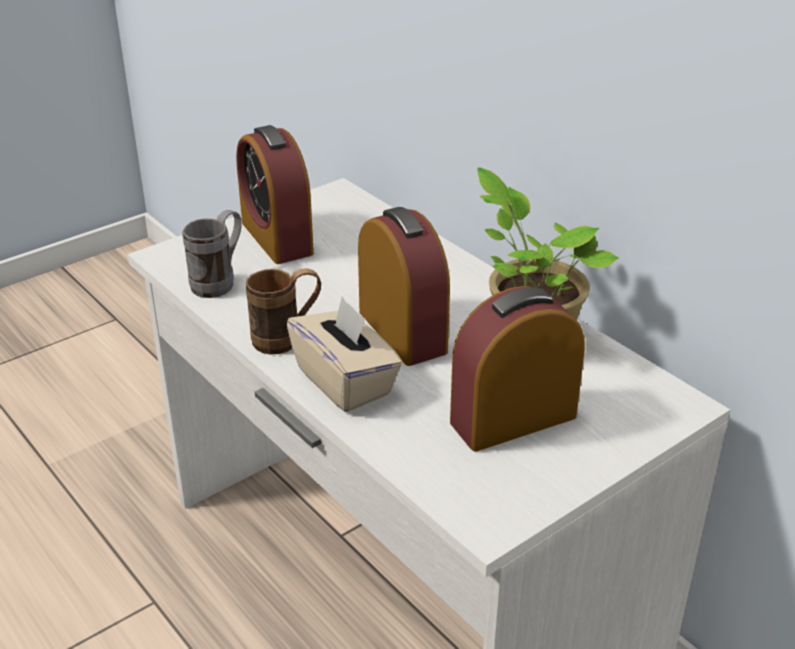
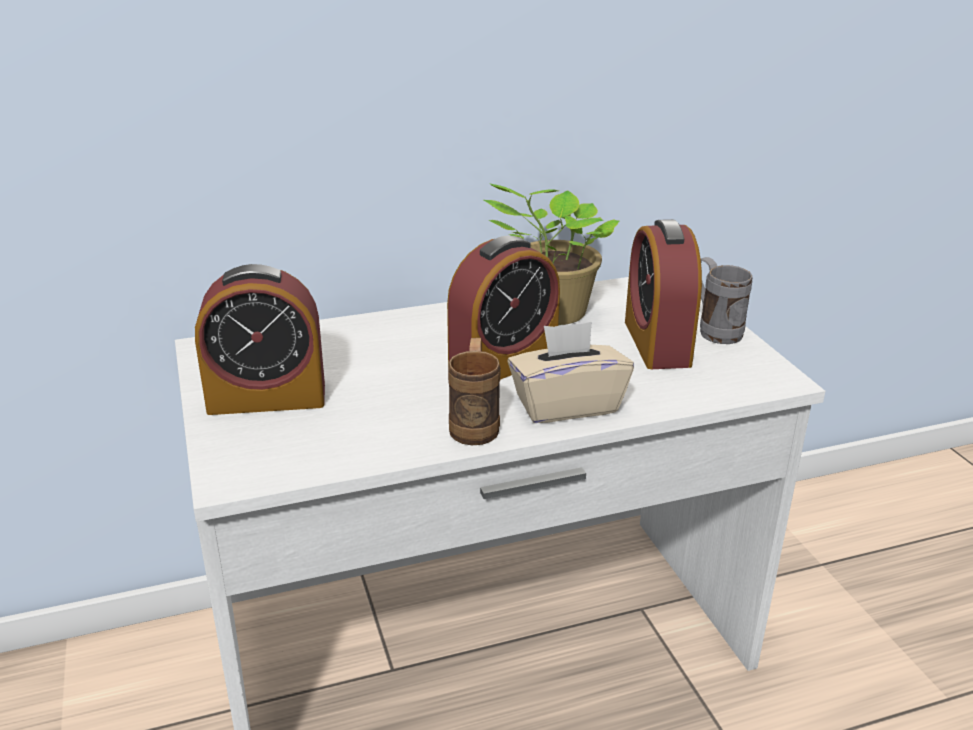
camera: 70 degrees left, 5 degrees down
grey mug [182,210,242,298] -> grey mug moved to [700,257,753,344]
alarm clock [358,207,450,366] -> alarm clock turned 150 degrees clockwise [447,236,560,380]

